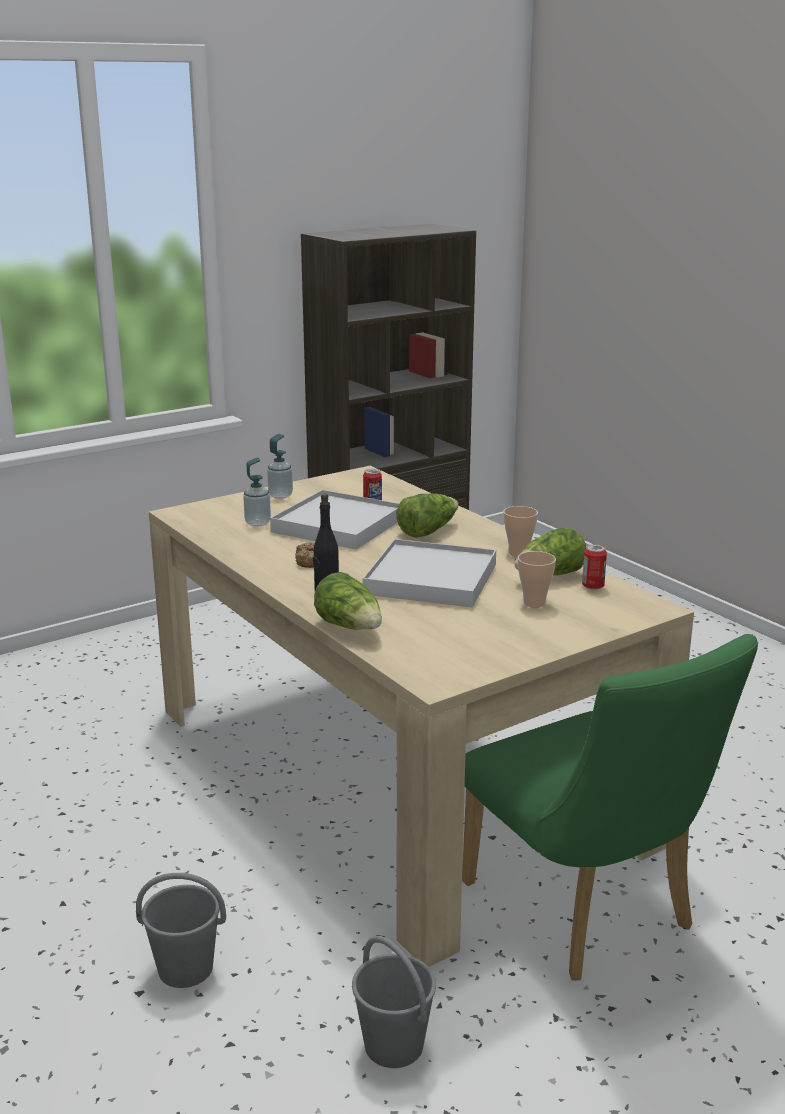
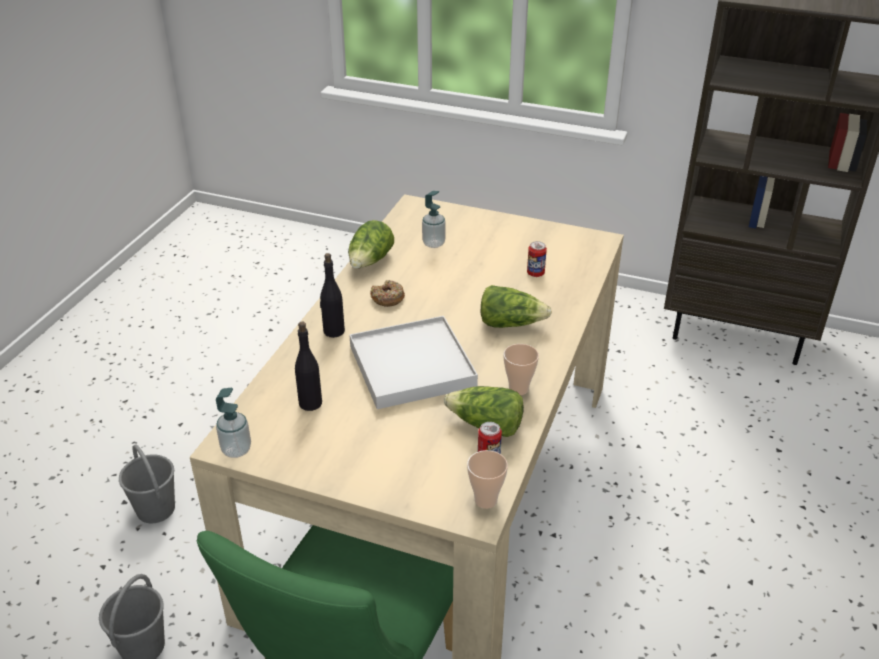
camera: 55 degrees right, 15 degrees up
soap dispenser [267,434,293,499] -> soap dispenser moved to [216,388,251,458]
white tray [270,490,399,550] -> none
lettuce [314,572,382,630] -> lettuce moved to [348,220,394,269]
cup [518,551,556,608] -> cup moved to [467,450,508,509]
none -> black bottle [295,322,322,411]

